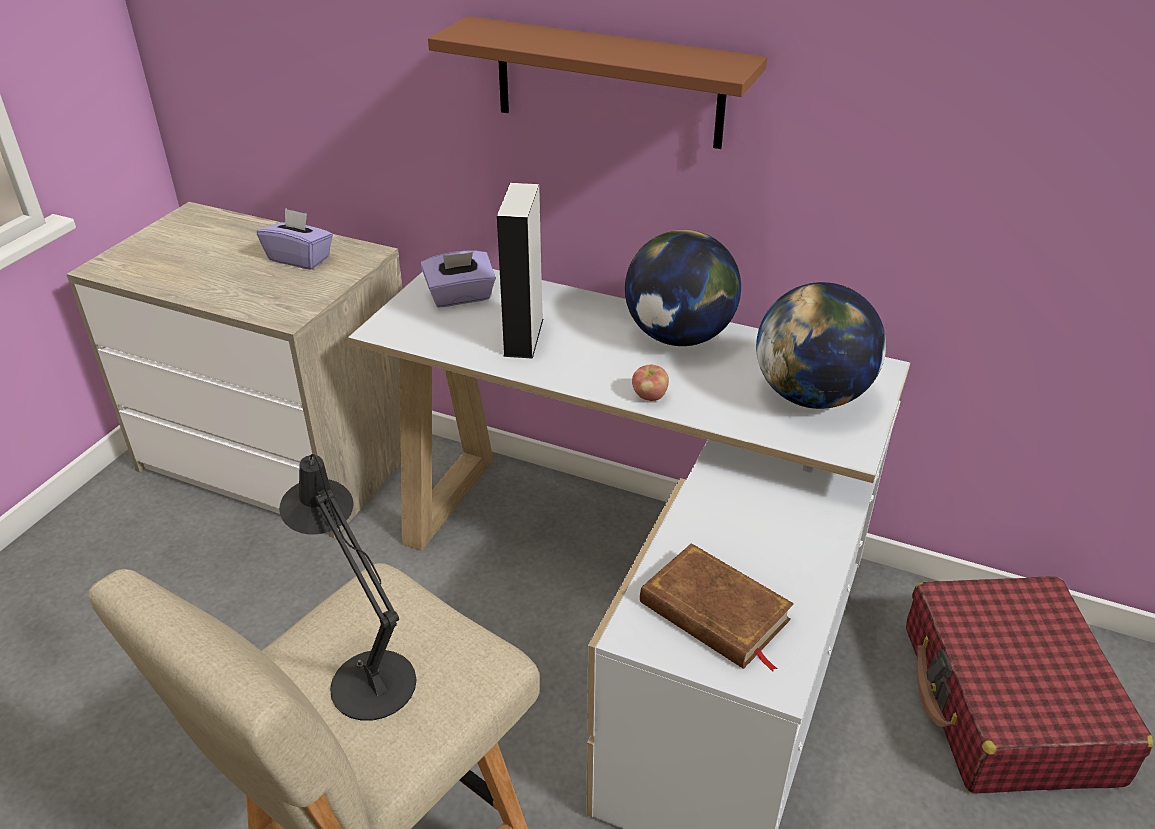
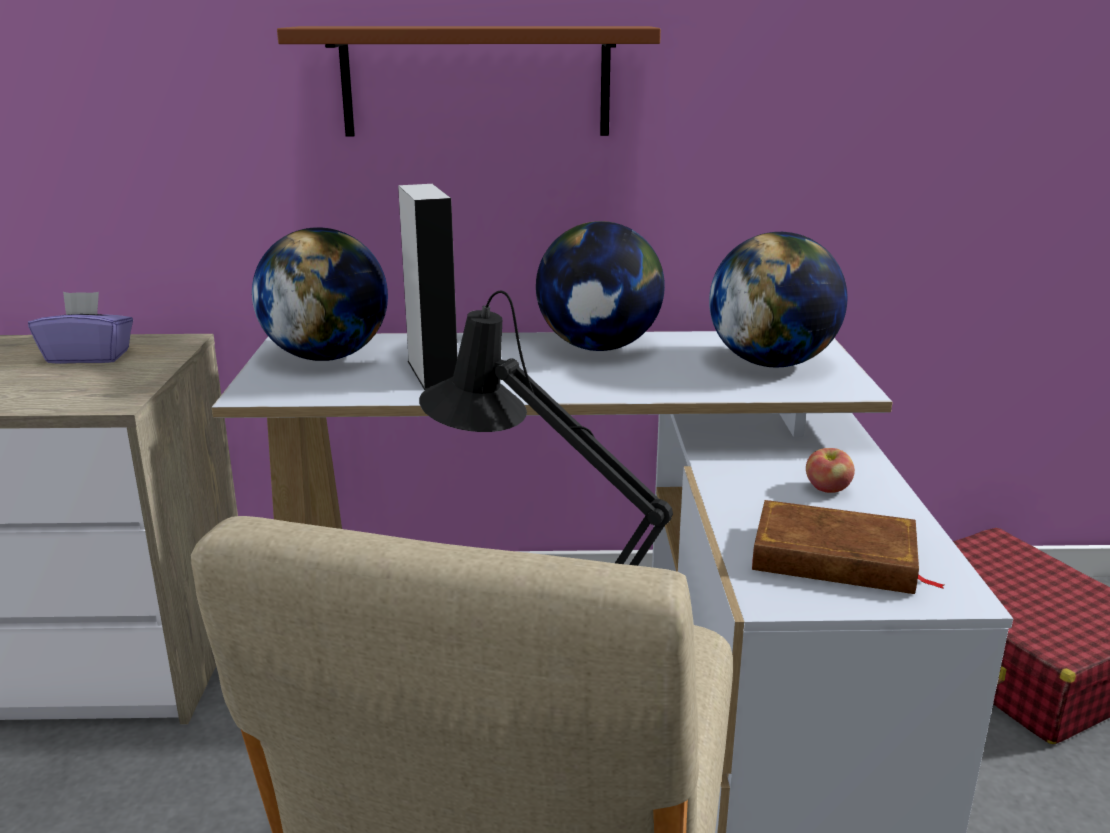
camera: 25 degrees left, 15 degrees down
purple tissue box [420,250,496,308] -> globe [252,228,388,361]
apple [632,365,669,401] -> apple moved to [806,448,855,493]

